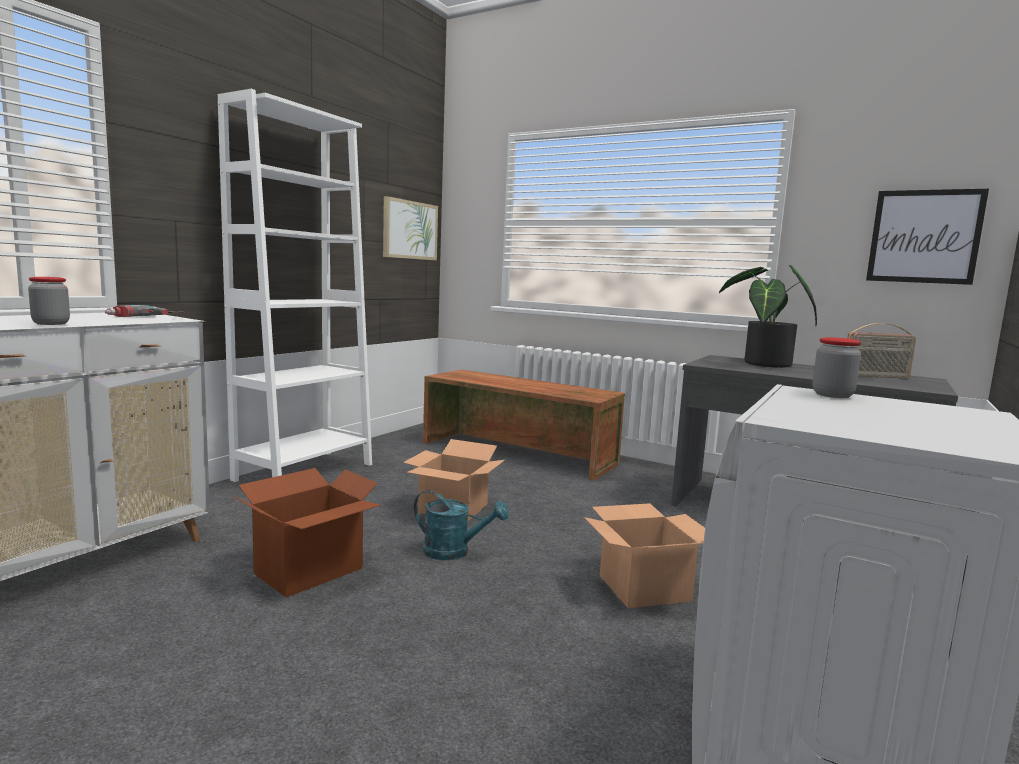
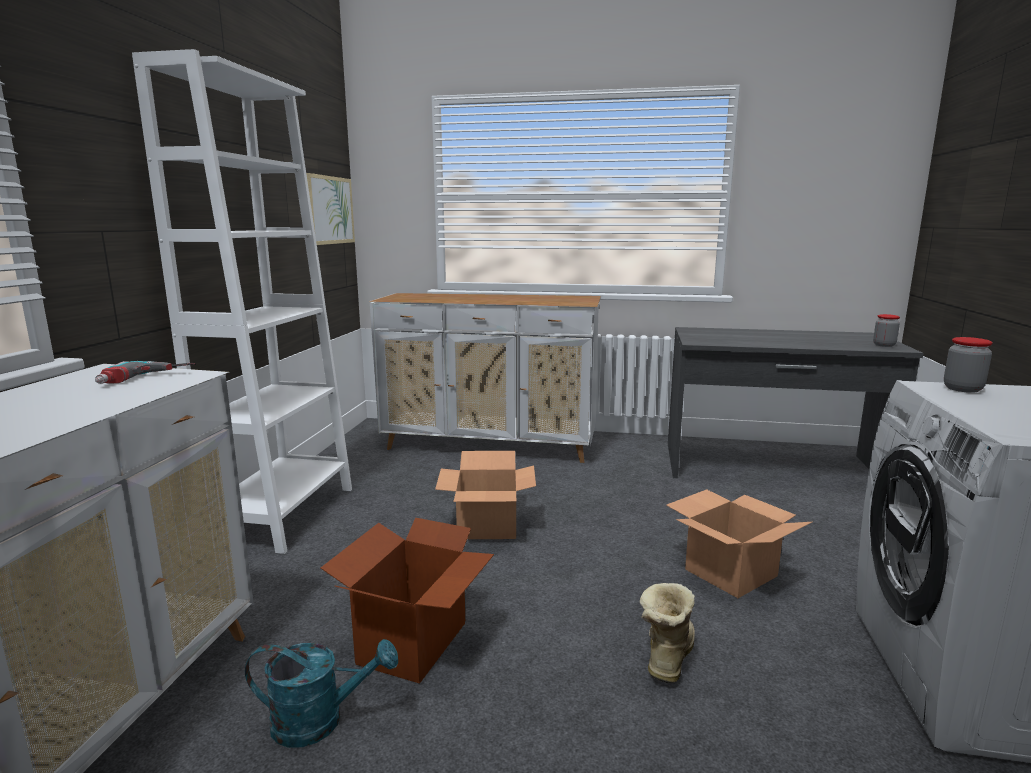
camera: 20 degrees left, 5 degrees up
jar [28,277,70,325] -> jar moved to [873,314,900,347]
turquoise watering can [414,490,509,560] -> turquoise watering can moved to [245,639,398,748]
brown bench [423,370,625,481] -> cabinet [368,293,601,463]
potted plant [719,265,817,368] -> none
radio [848,323,916,378] -> none
picture [866,189,989,285] -> none
none -> boot [640,583,695,683]

